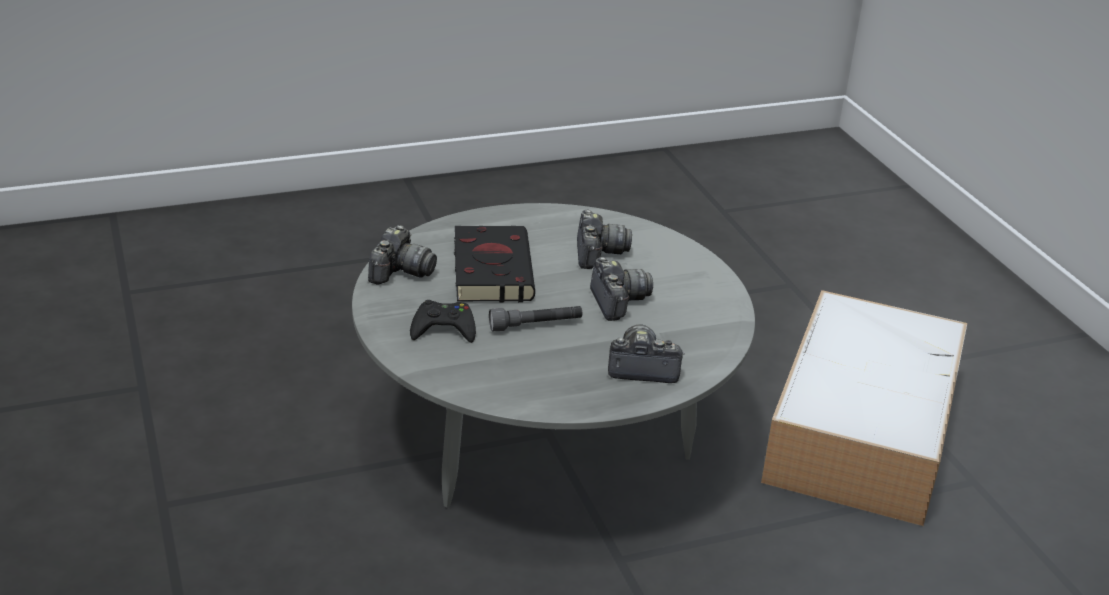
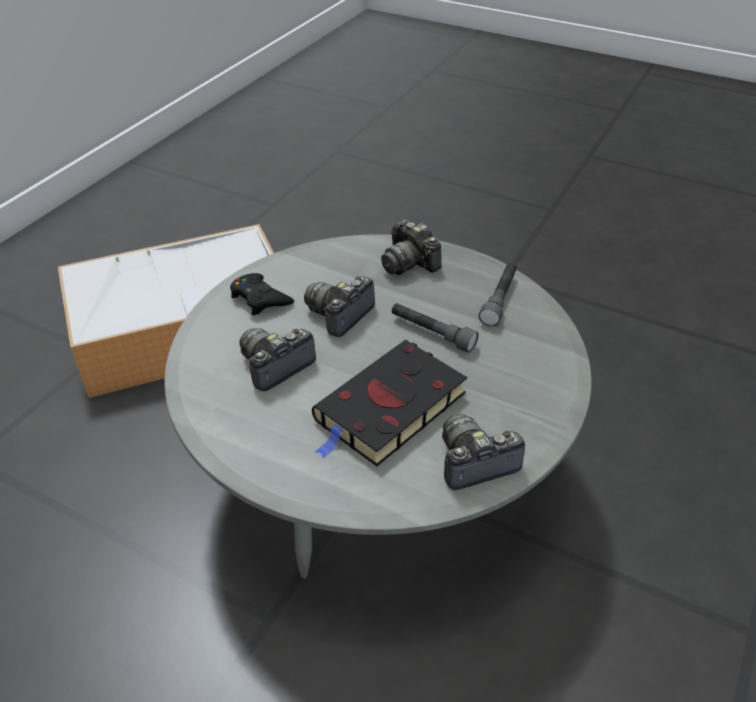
camera: 130 degrees left, 10 degrees up
black game controller [410,300,476,343] -> black game controller moved to [230,273,294,316]
none -> grey flashlight [479,263,517,326]

